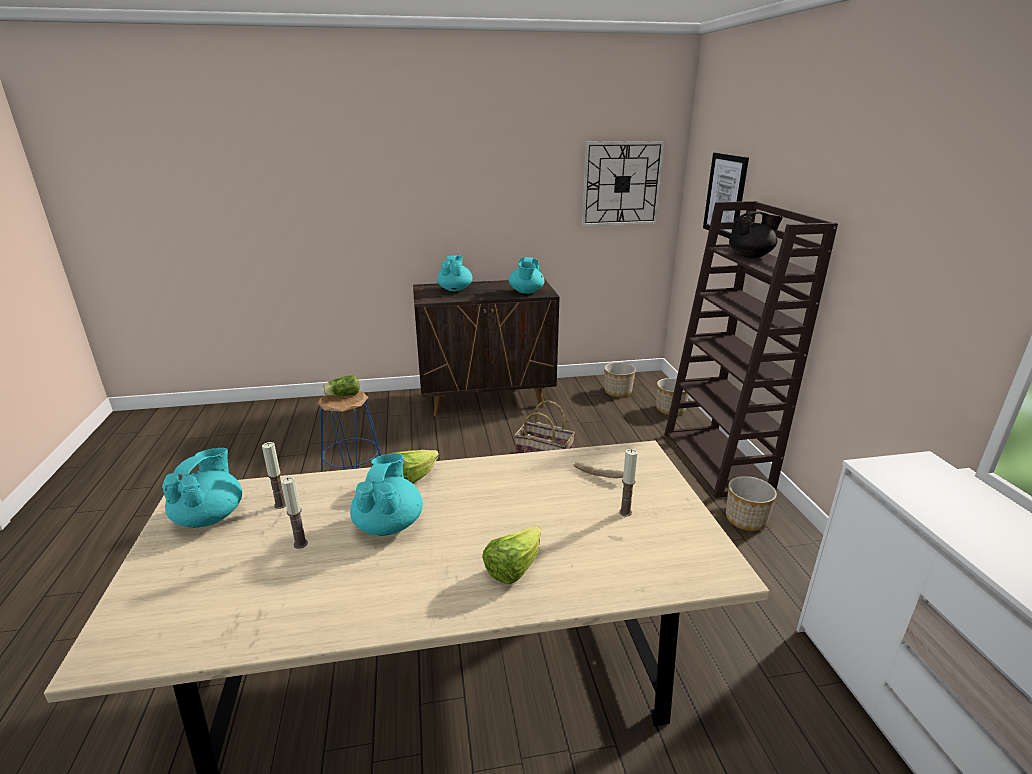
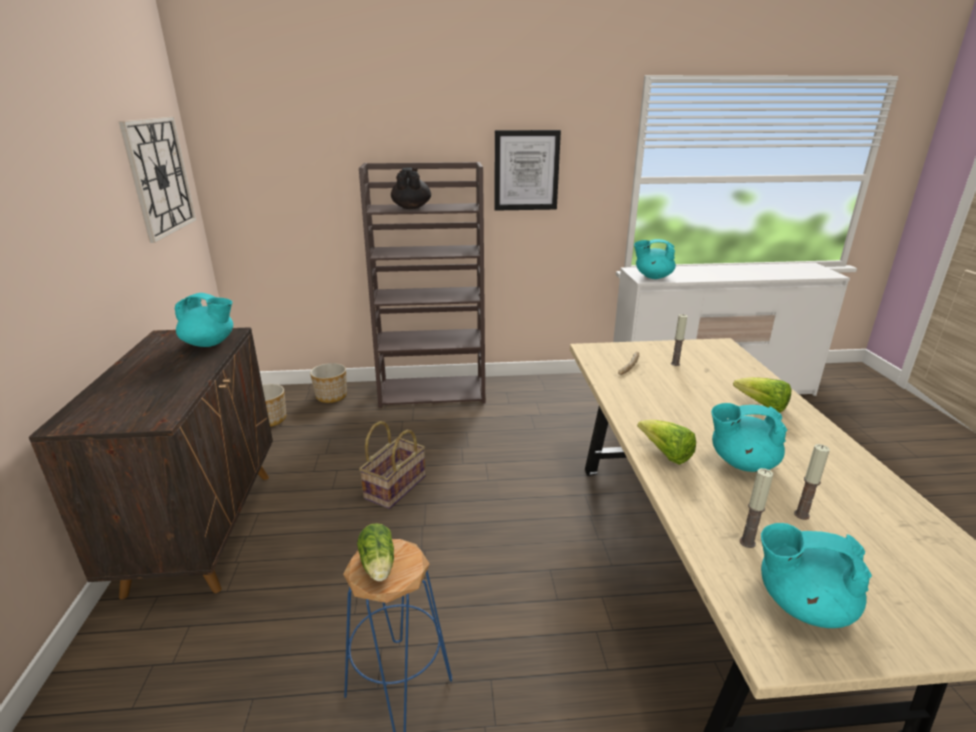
camera: 85 degrees left, 0 degrees up
turquoise teapot [437,255,473,291] -> turquoise teapot moved to [634,239,676,279]
picture [703,153,749,239] -> picture moved to [494,130,561,211]
planter [726,476,777,531] -> none

